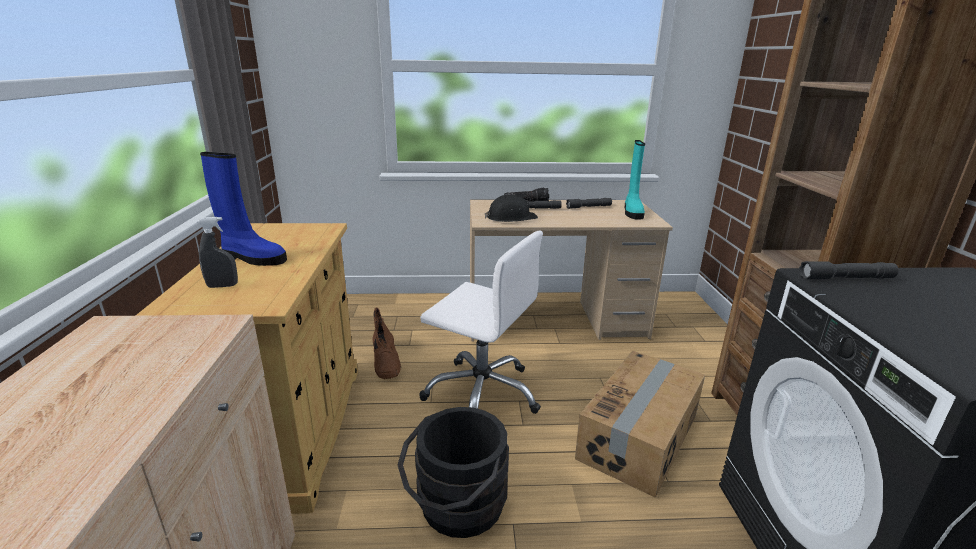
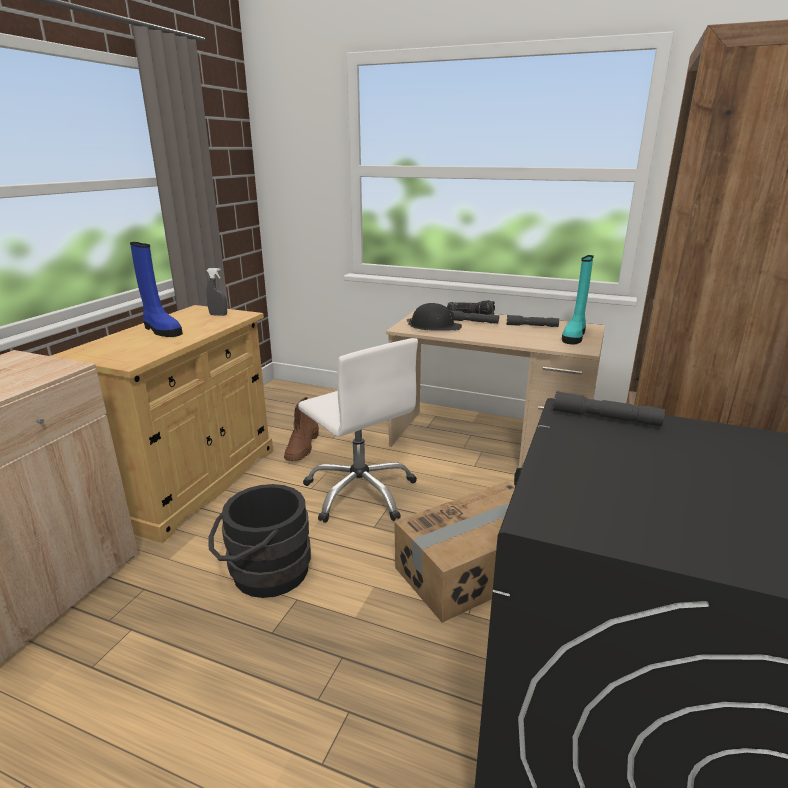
camera: 25 degrees right, 0 degrees up
grey spray bottle [197,217,238,288] -> grey spray bottle moved to [206,268,227,316]

